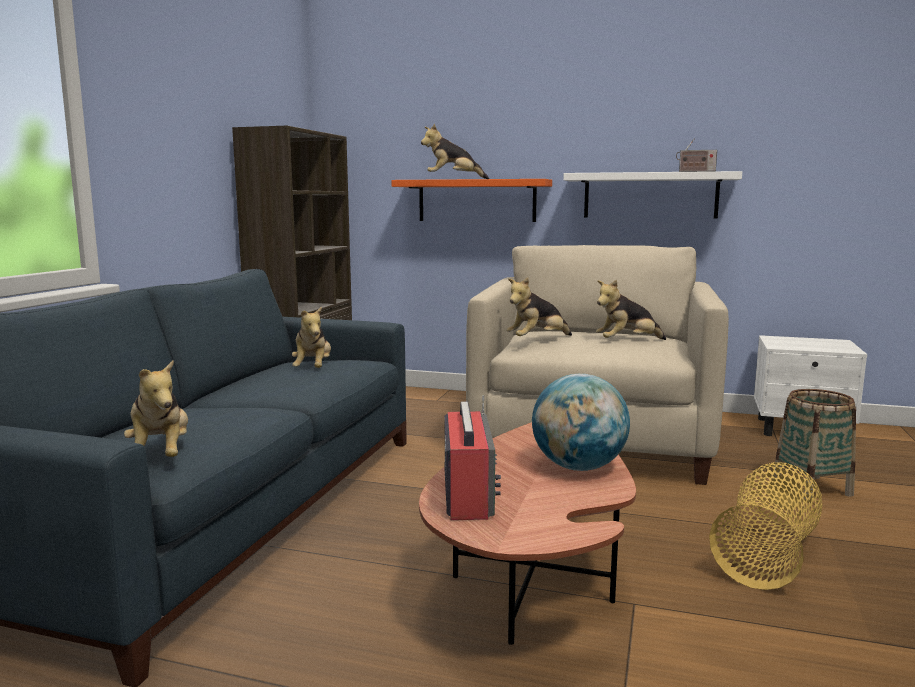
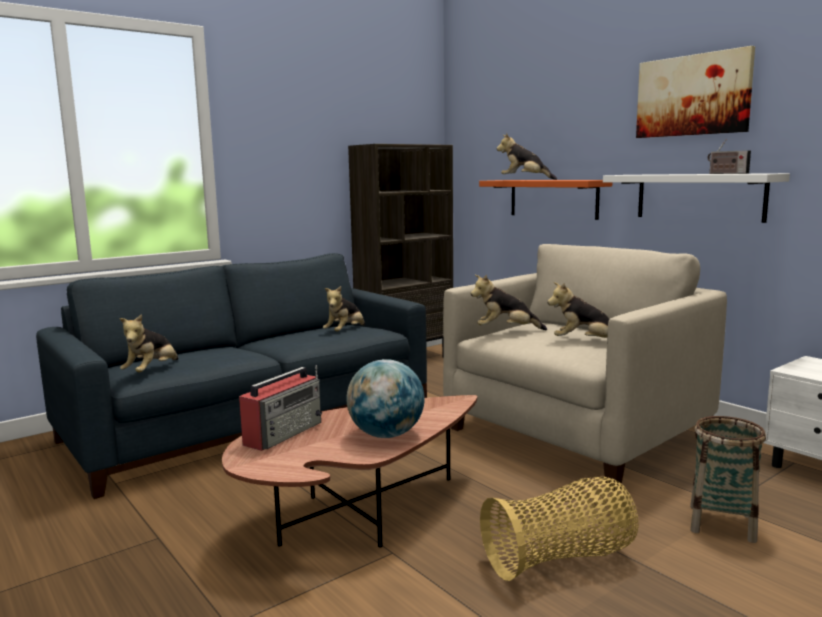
camera: 35 degrees right, 0 degrees up
none -> picture [636,46,755,138]

